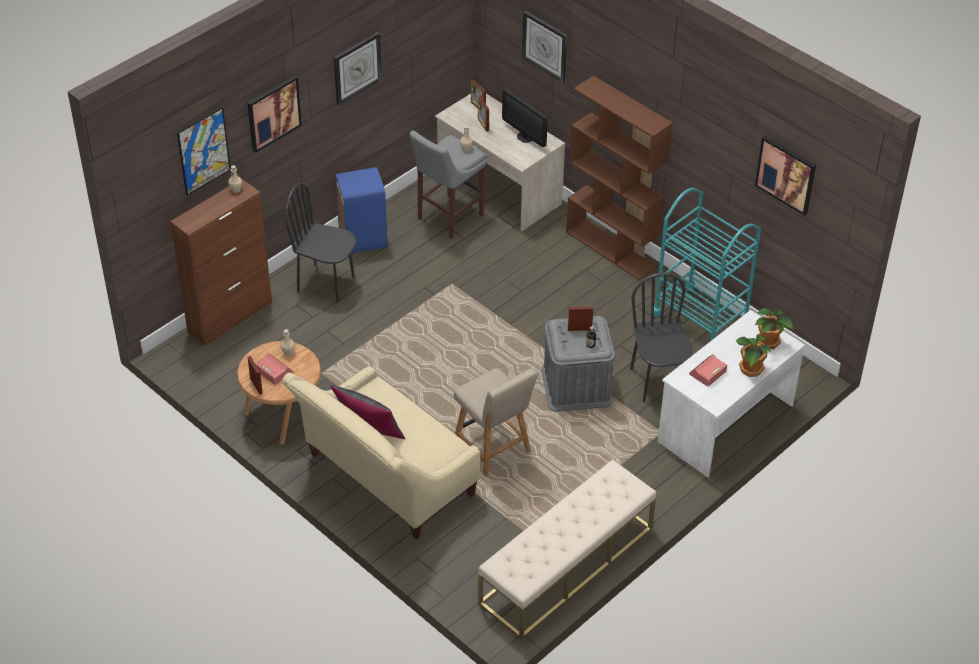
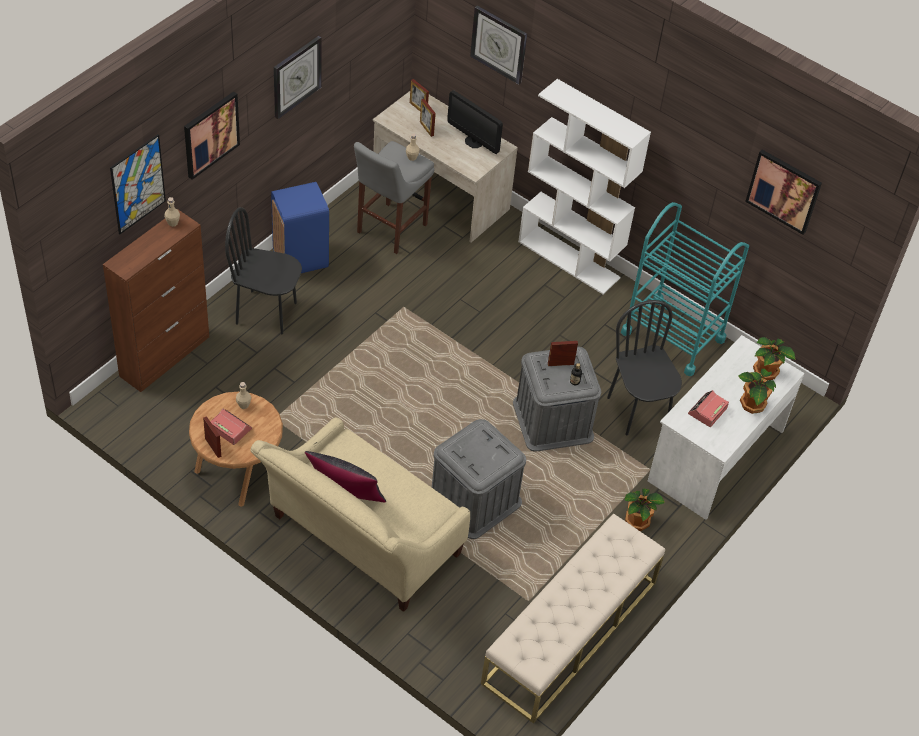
camera: 10 degrees left, 5 degrees up
beige chair [454,368,537,477] -> grey storage box [432,419,526,539]
brown bookcase [566,76,673,280] -> white bookcase [518,79,651,294]
none -> potted plant [625,488,665,531]

